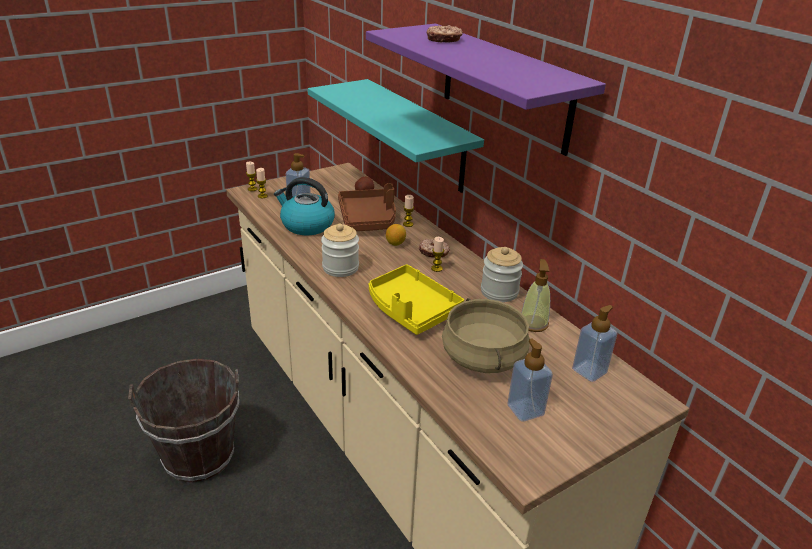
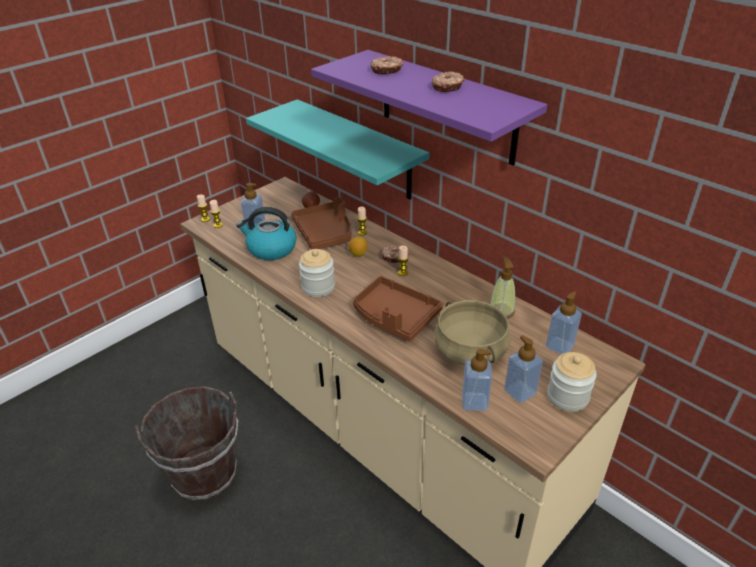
camera: 10 degrees left, 5 degrees up
yellow tray [369,264,464,335] -> brown tray [353,276,443,342]
jar [481,247,523,302] -> jar moved to [547,352,597,412]
none -> donut [431,72,465,92]
none -> soap dispenser [462,349,492,411]

